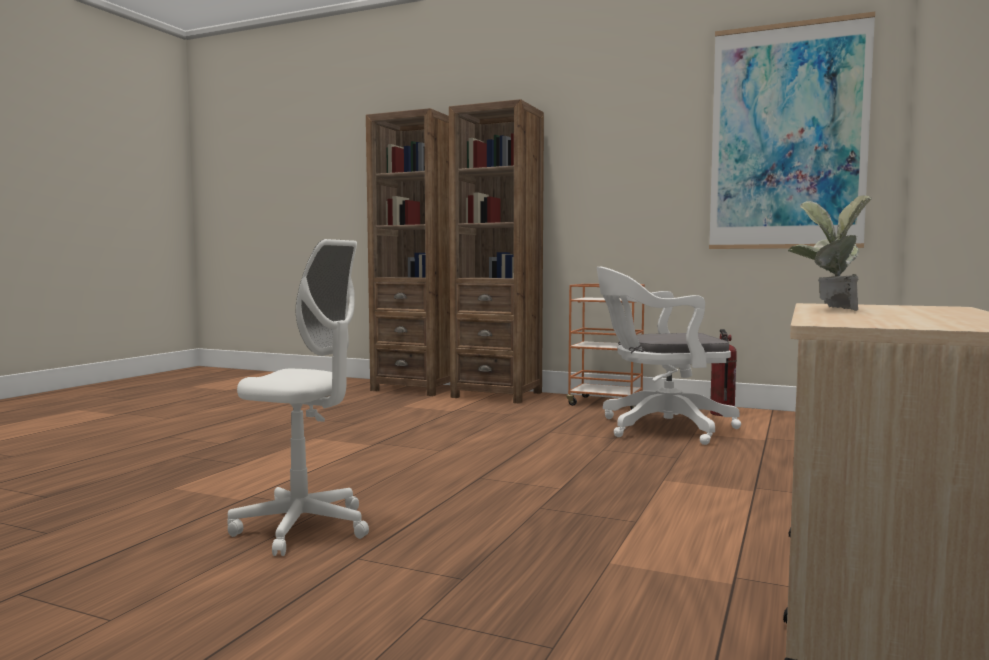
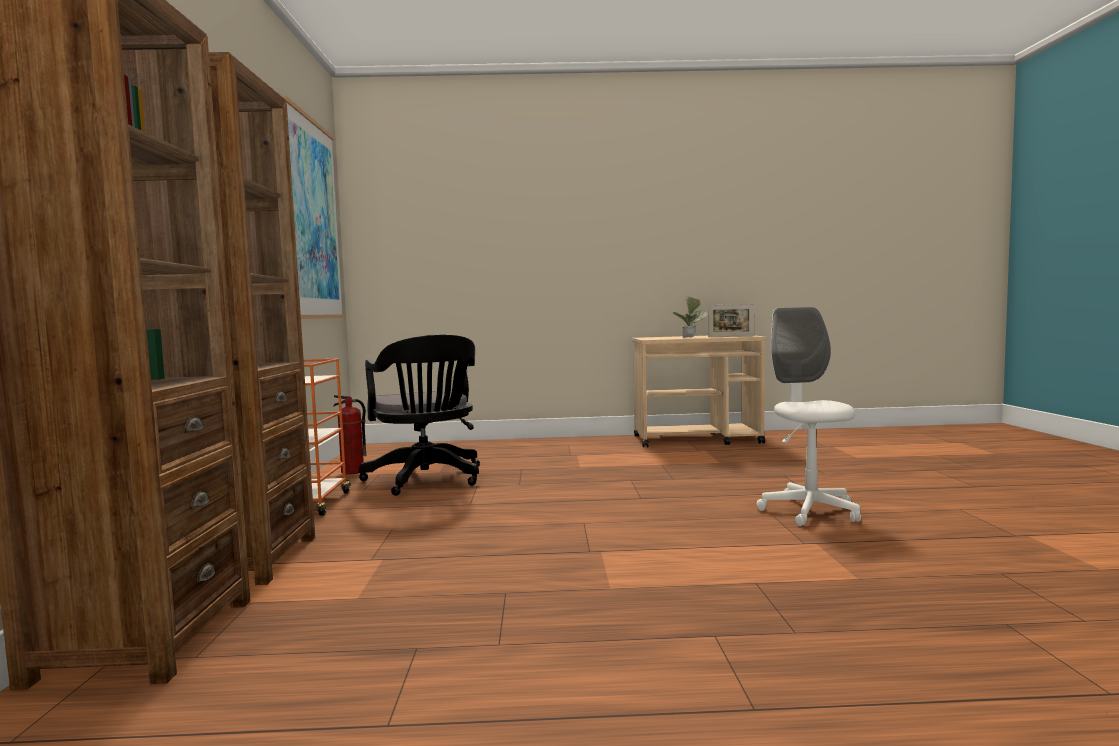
camera: 115 degrees left, 0 degrees up
white office chair [597,267,741,445] -> black office chair [358,334,480,496]
none -> picture frame [708,304,754,337]

